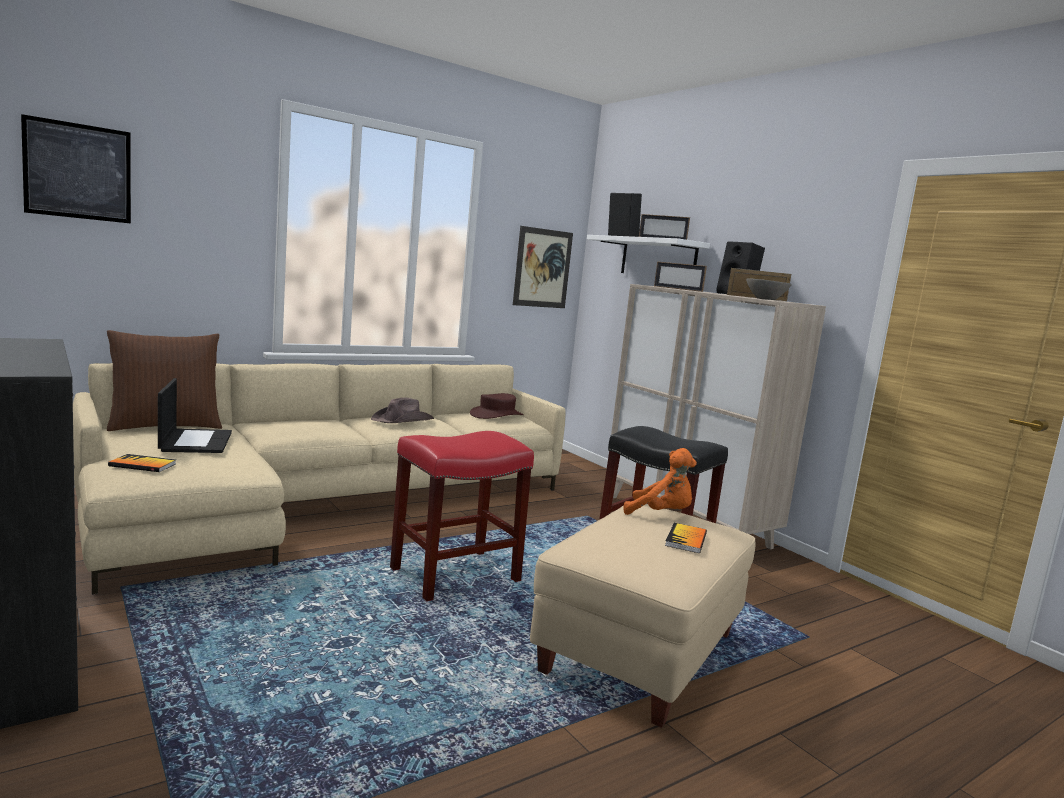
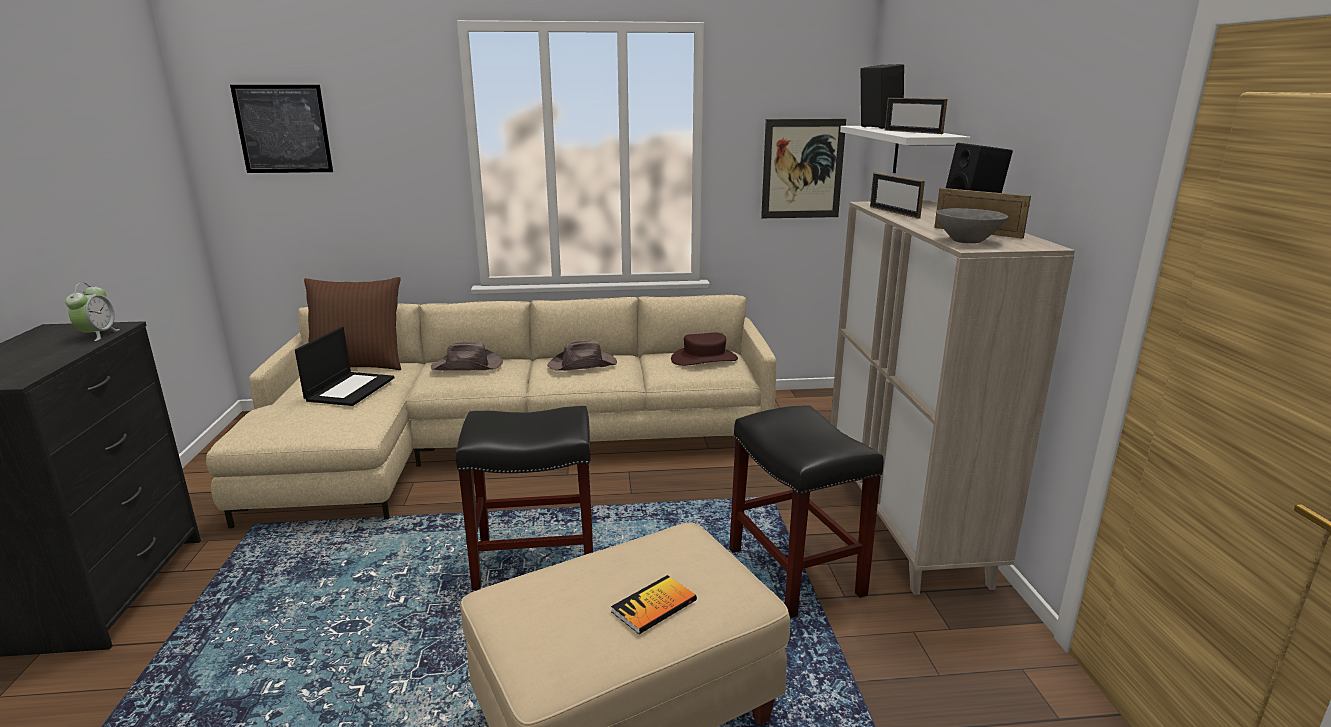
camera: 30 degrees right, 10 degrees up
book [108,454,176,472] -> none
red stool [390,431,534,601] -> black stool [456,406,593,591]
orange plush toy [623,448,697,515] -> none
none -> alarm clock [65,283,120,341]
none -> brown hat [431,341,503,371]

